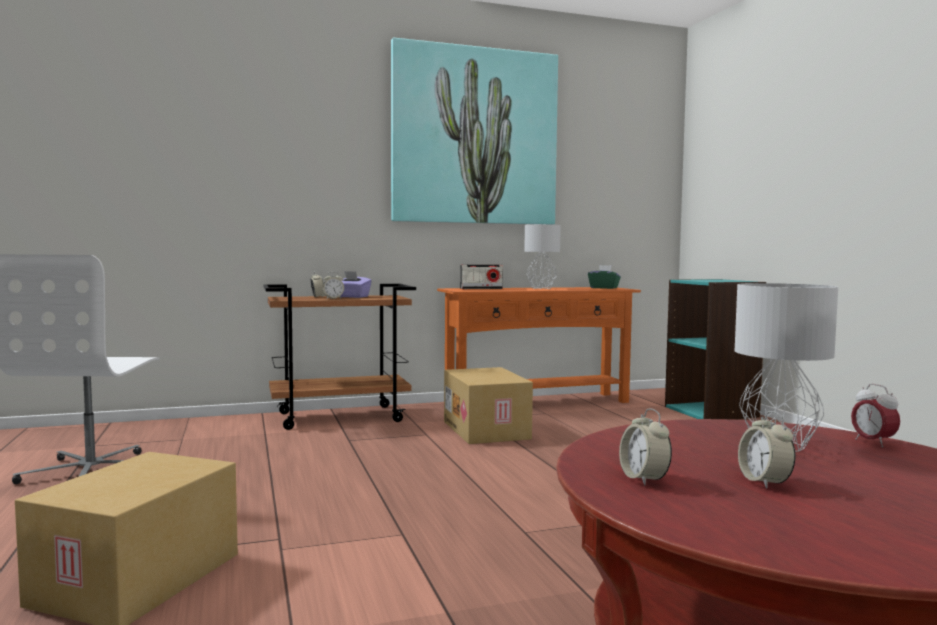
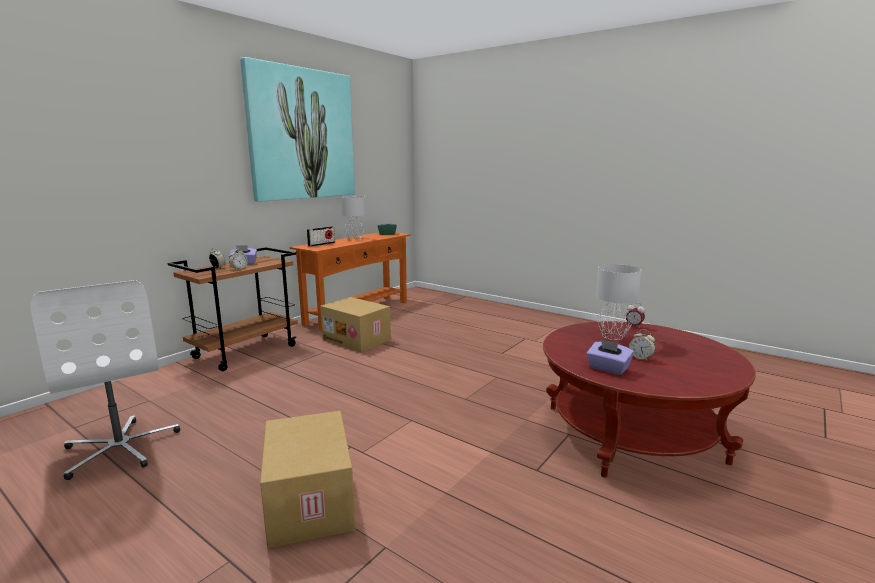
camera: 35 degrees left, 10 degrees up
alarm clock [619,409,672,485] -> purple tissue box [586,339,634,375]
turquoise bookcase [665,279,766,420] -> none

